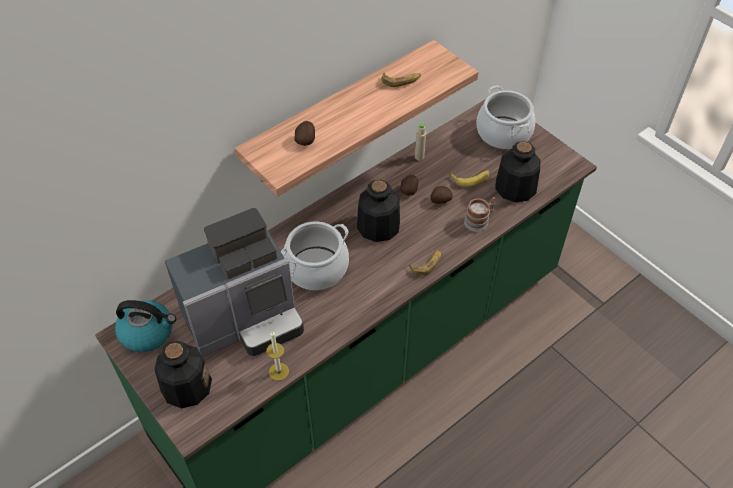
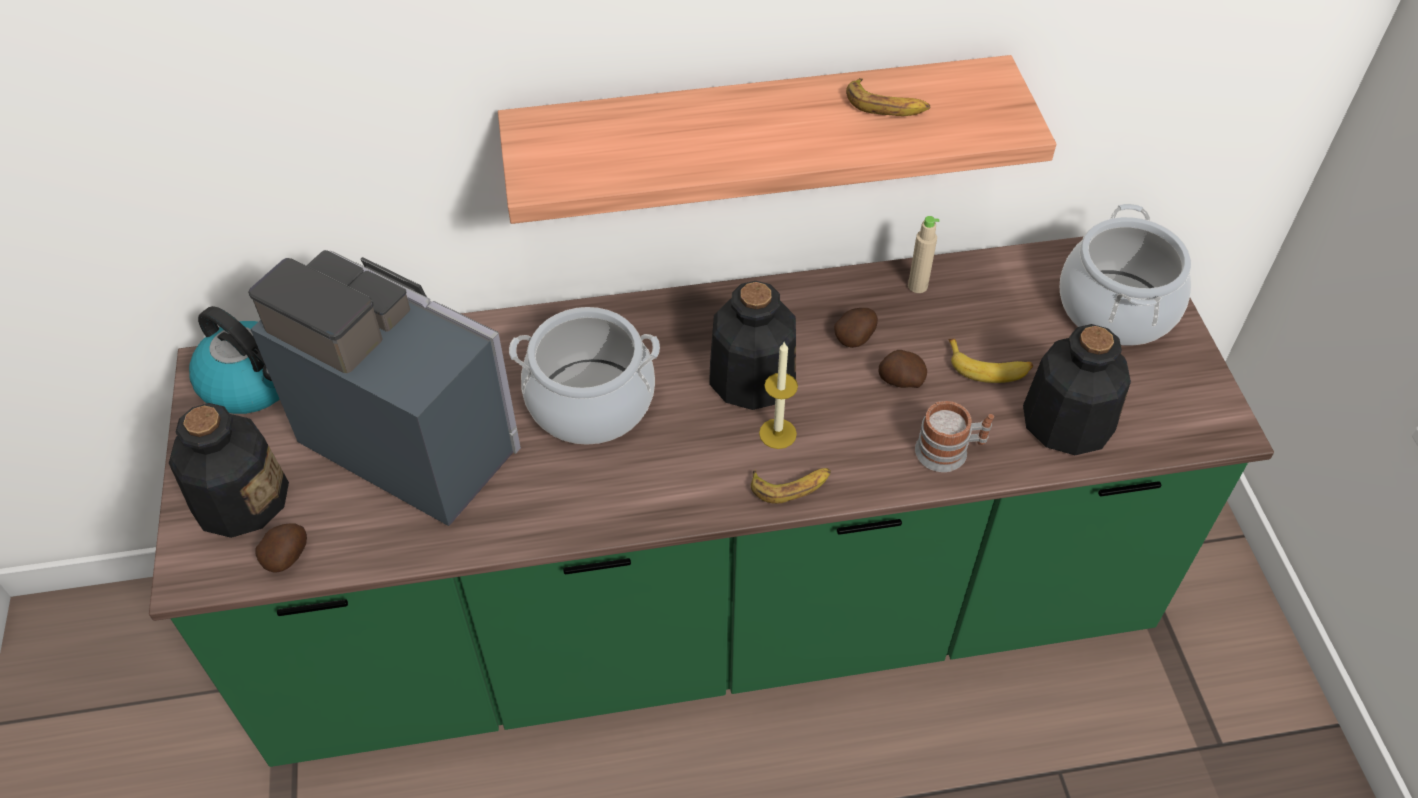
camera: 30 degrees right, 0 degrees up
coffee machine [165,208,304,357] -> coffee machine turned 150 degrees counterclockwise [248,250,521,526]
candle [266,331,289,381] -> candle moved to [759,341,798,449]
potato [294,121,315,146] -> potato moved to [256,523,307,573]

